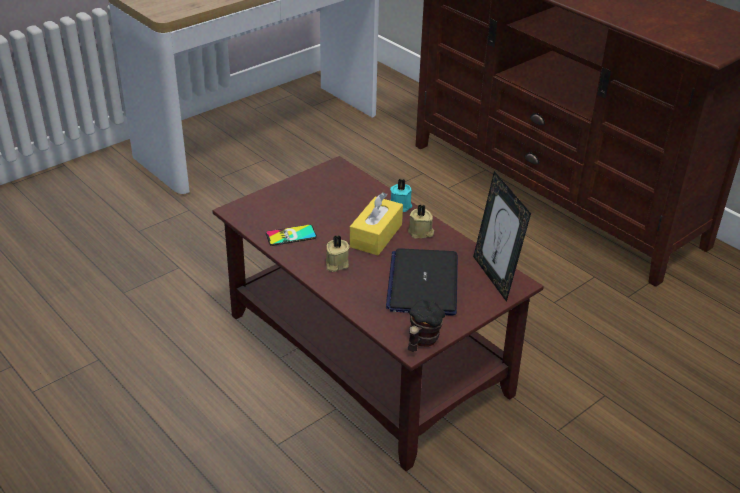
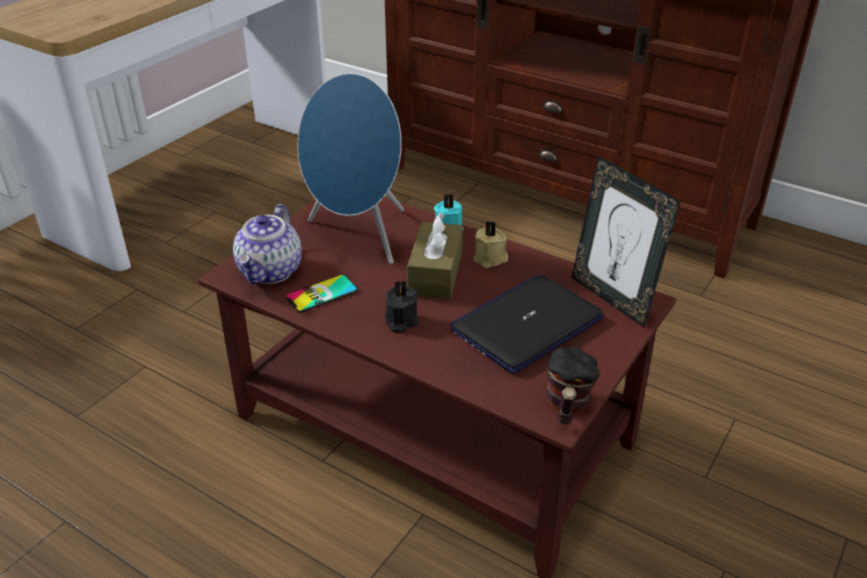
camera: 15 degrees left, 0 degrees up
beige candle [326,235,350,272] -> black candle [385,281,419,333]
yellow tissue box [350,192,403,255] -> brown tissue box [407,213,463,299]
laptop [386,249,458,316] -> laptop turned 60 degrees clockwise [450,275,604,374]
none -> teapot [233,204,302,284]
none -> blue speaker [298,73,404,264]

